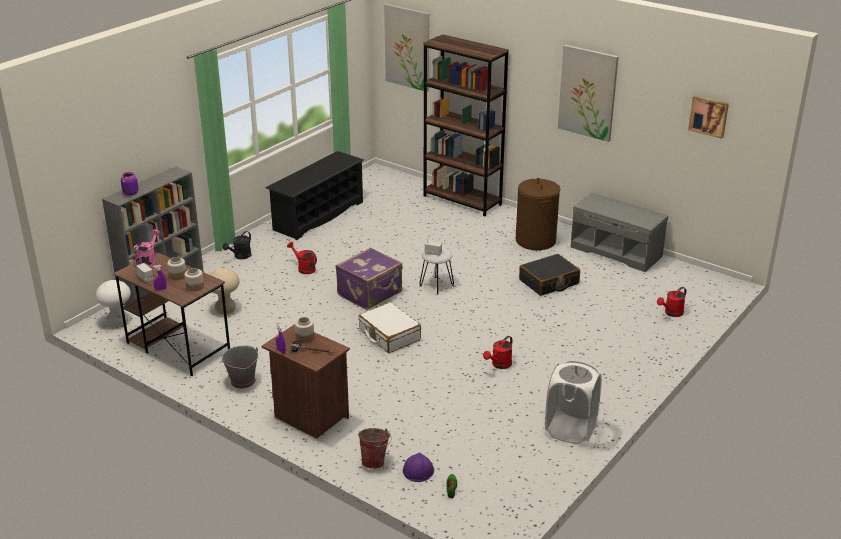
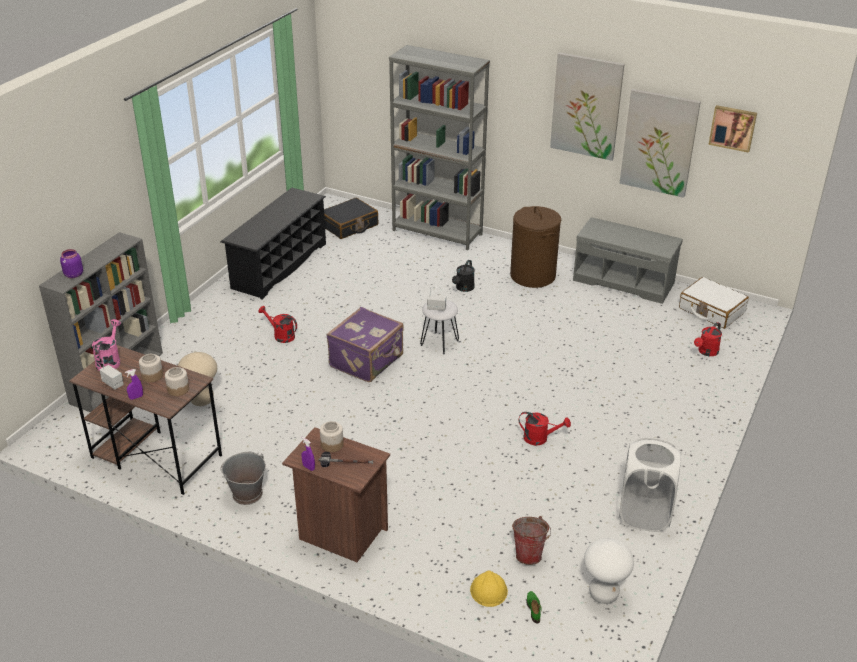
camera: 10 degrees left, 5 degrees up
white stool [96,280,131,327] -> white stool moved to [584,538,634,604]
black watering can [223,231,252,259] -> black watering can moved to [452,260,475,292]
white suitcase [358,302,421,353] -> white suitcase moved to [679,277,749,329]
bucket [358,428,391,469] -> bucket moved to [512,516,551,565]
picture [384,4,429,92] -> picture moved to [620,89,701,198]
purple hard hat [403,453,434,482] -> yellow hard hat [470,570,508,607]
brown bookcase [423,34,509,216] -> grey bookcase [389,45,490,250]
red watering can [483,336,513,369] -> red watering can turned 105 degrees counterclockwise [519,412,571,446]
black suitcase [519,254,580,296] -> black suitcase moved to [324,198,378,239]

